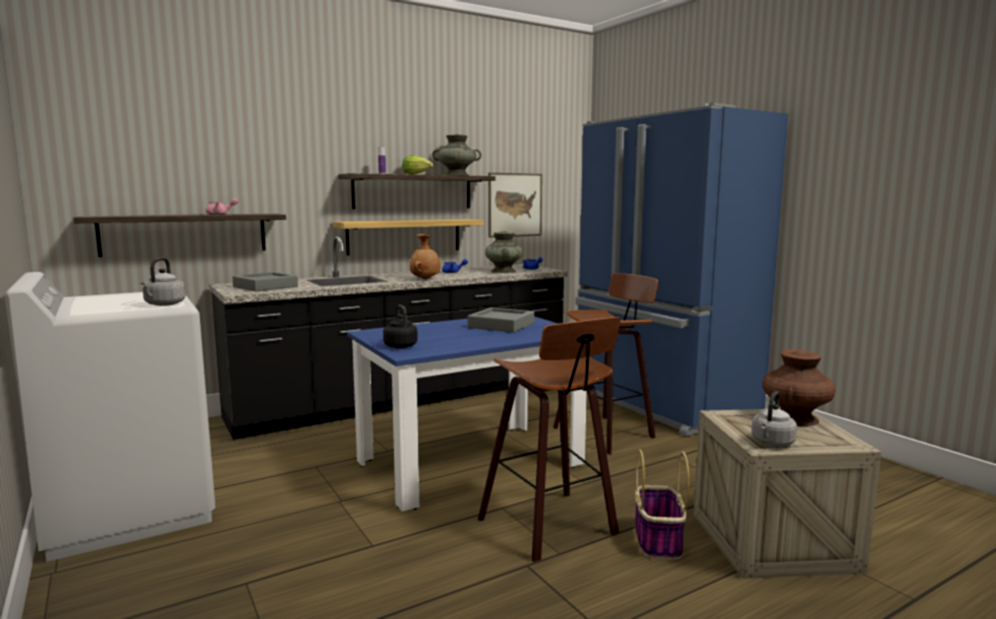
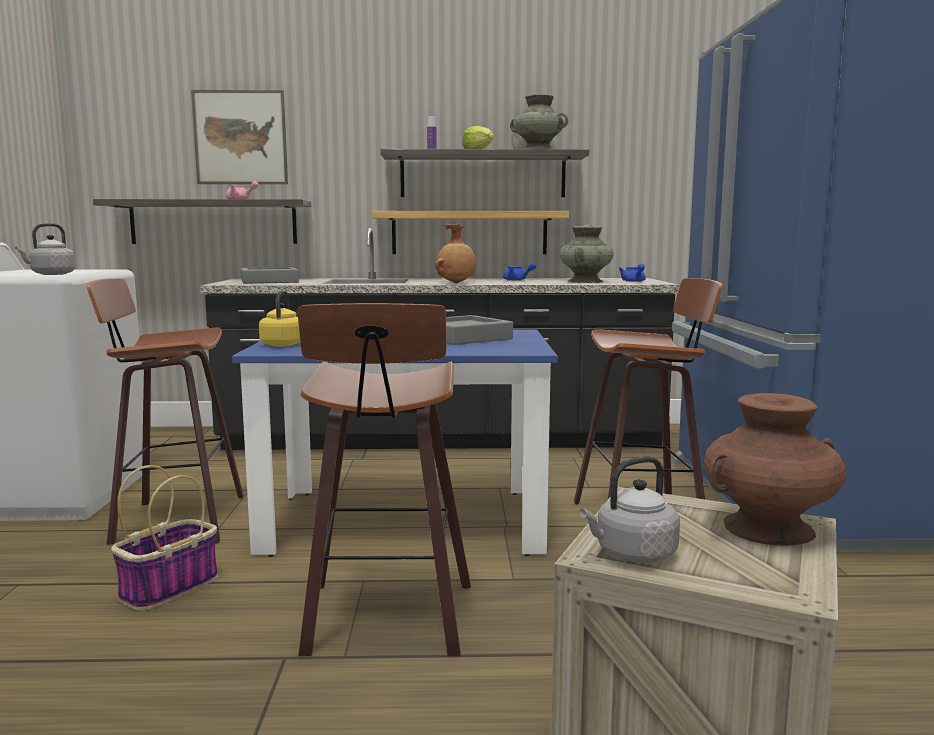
camera: 30 degrees right, 0 degrees up
black kettle [383,305,418,348] -> yellow kettle [259,291,300,347]
picture [488,173,542,238] -> picture moved to [191,90,288,184]
basket [635,449,689,560] -> basket moved to [111,465,218,611]
none -> stool [86,278,244,545]

